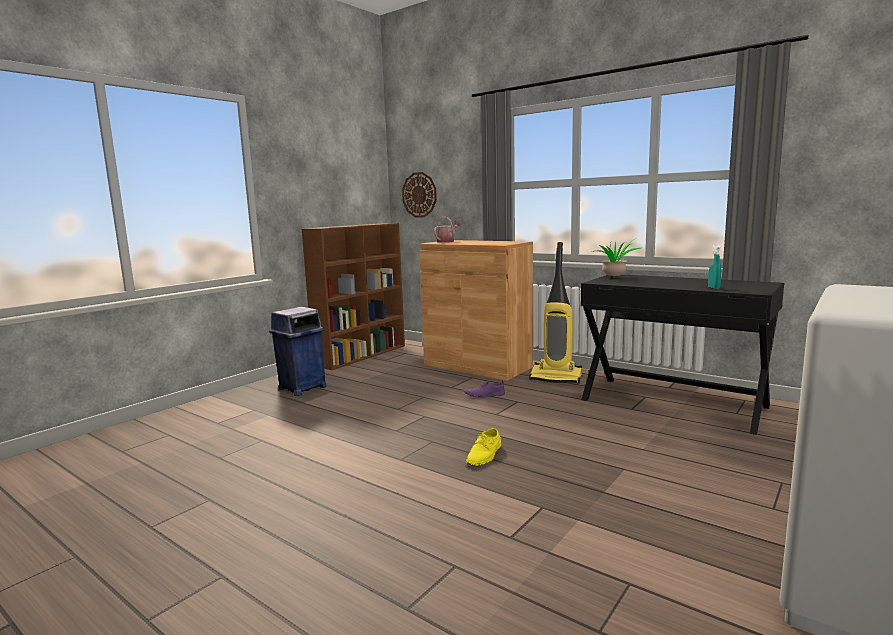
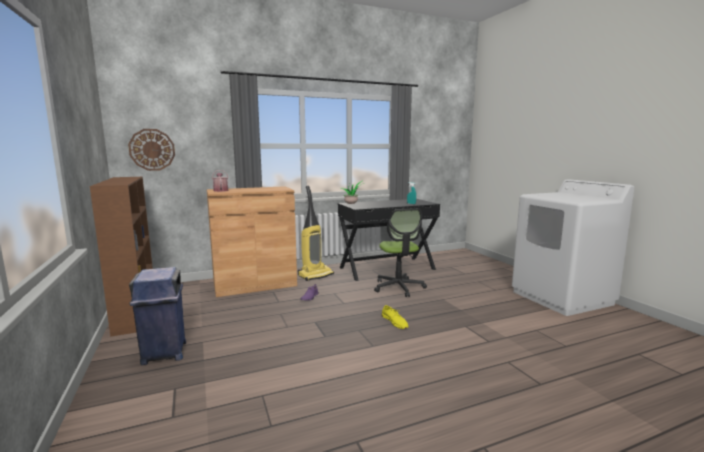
camera: 60 degrees left, 0 degrees up
none -> office chair [374,208,427,297]

